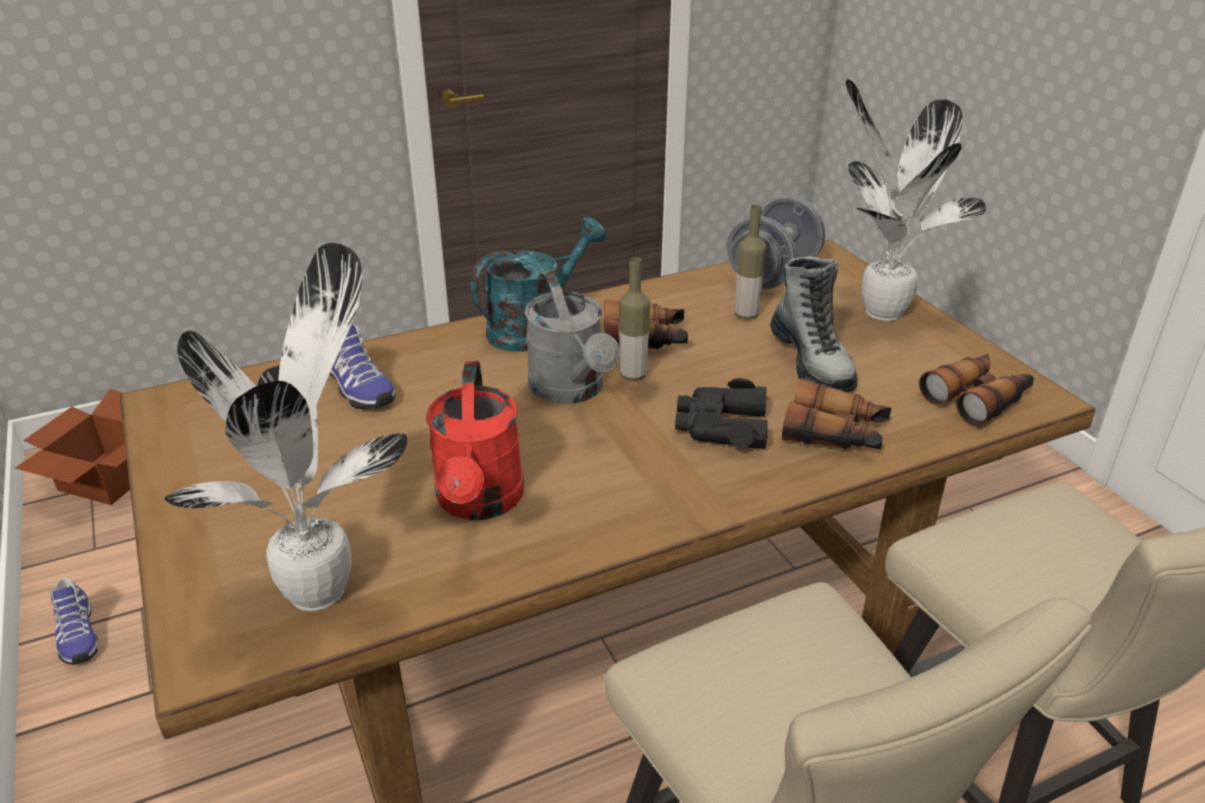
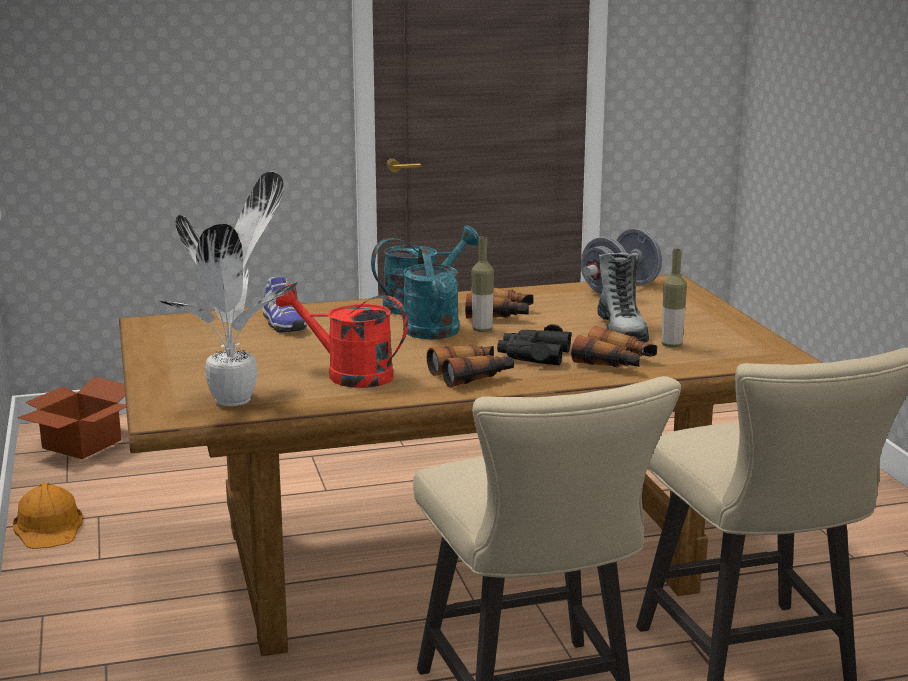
camera: 10 degrees right, 15 degrees down
shoe [50,578,98,665] -> orange hard hat [13,483,83,549]
red watering can [426,361,524,520] -> red watering can turned 105 degrees clockwise [276,283,408,388]
grey watering can [525,271,620,404] -> turquoise watering can [403,248,459,339]
bottle [735,205,766,320] -> bottle moved to [661,249,687,348]
potted plant [846,79,986,321] -> none
binoculars [919,354,1034,427] -> binoculars moved to [427,344,514,388]

